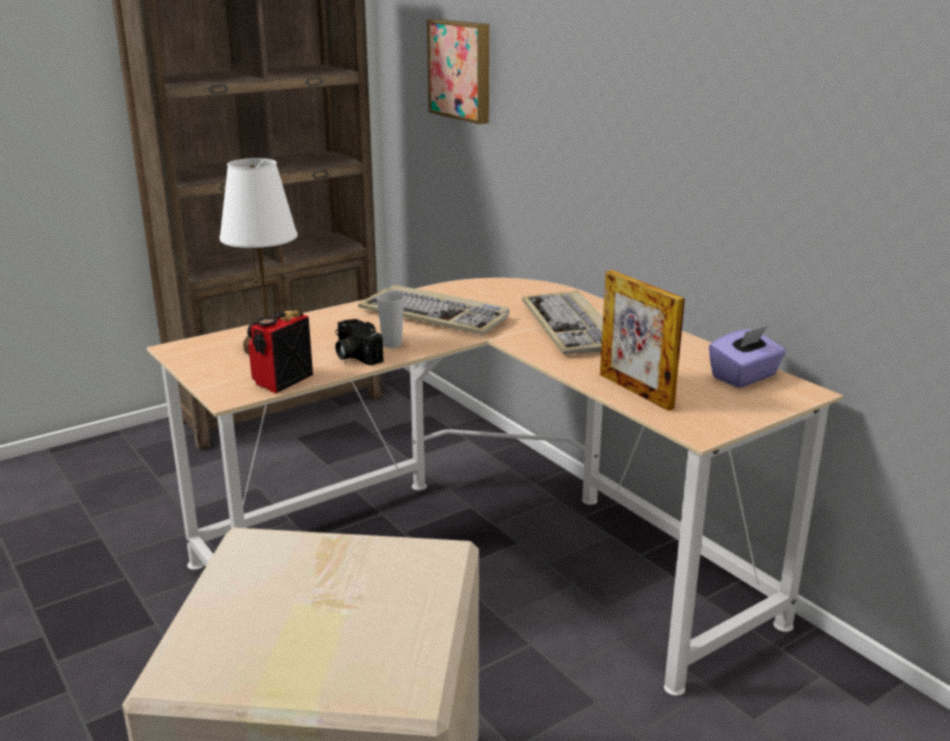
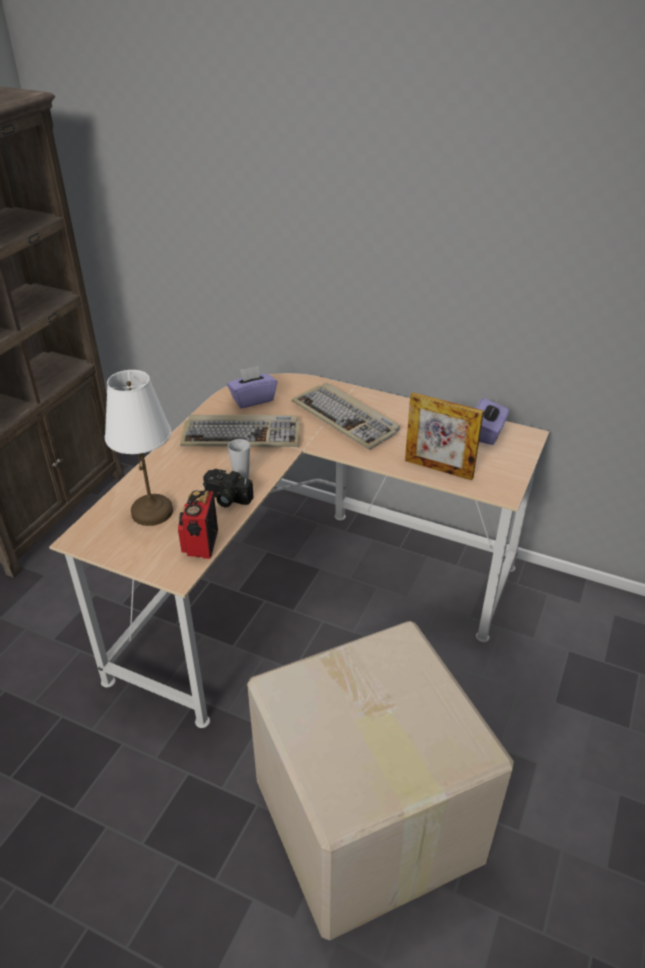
camera: 30 degrees left, 15 degrees up
picture [427,19,489,124] -> none
none -> purple tissue box [227,366,277,408]

